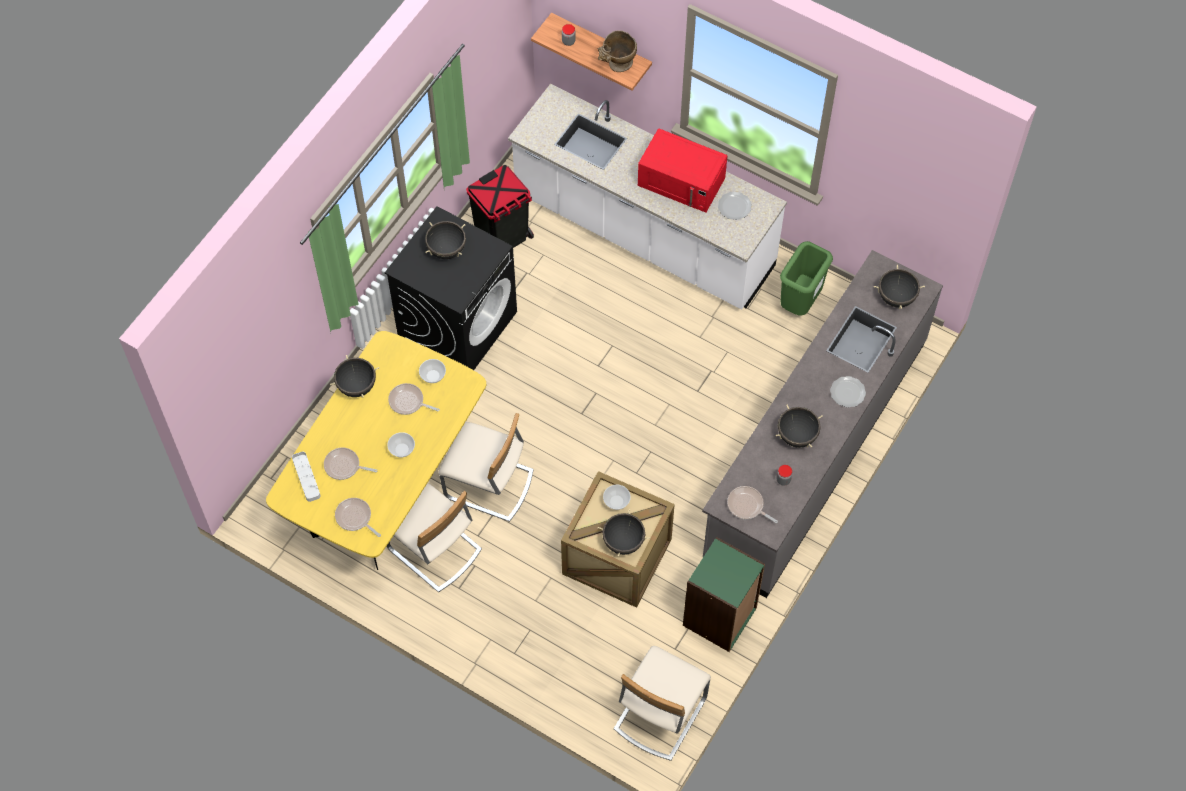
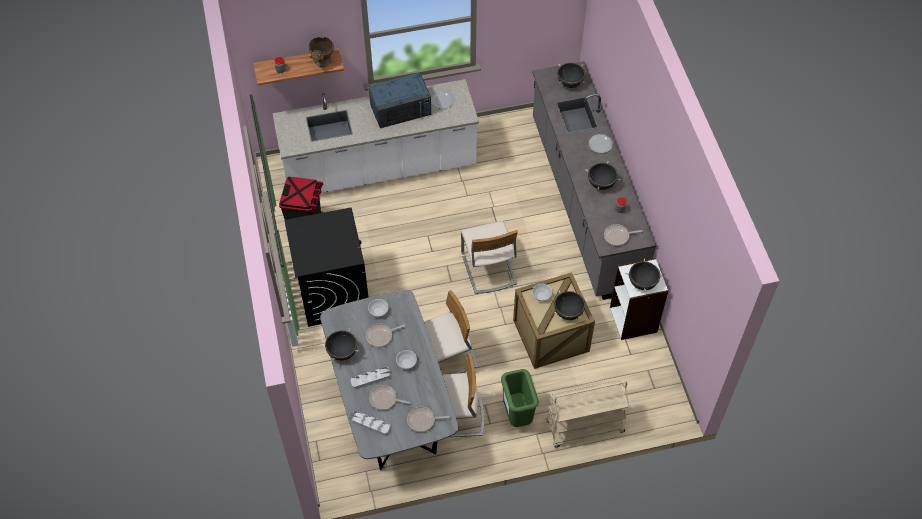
camera: 45 degrees left, 5 degrees down
yellow dining table [266,331,486,570] -> grey dining table [320,290,459,470]
frying pan [324,447,377,480] -> frying pan turned 45 degrees clockwise [369,385,411,410]
black cooking pot [425,221,466,259] -> black cooking pot moved to [625,258,664,291]
beige chair [614,646,711,761] -> beige chair moved to [461,221,518,294]
red microwave [638,129,727,213] -> blue microwave [369,73,431,128]
green bookcase [683,537,765,652] -> white bookcase [610,258,669,340]
green trash can [780,241,833,316] -> green trash can moved to [501,369,539,427]
none -> grey tray [350,367,391,389]
none -> beige cart [546,380,629,447]

